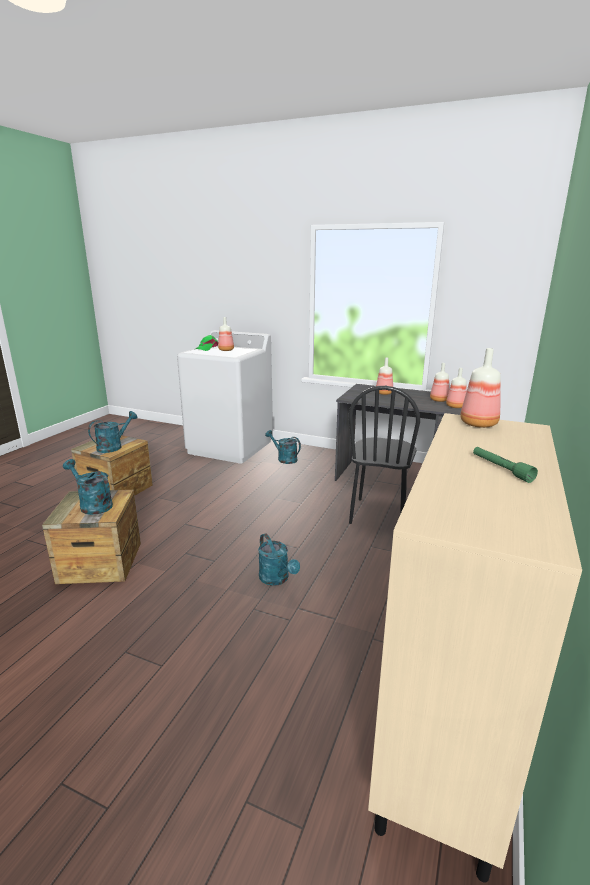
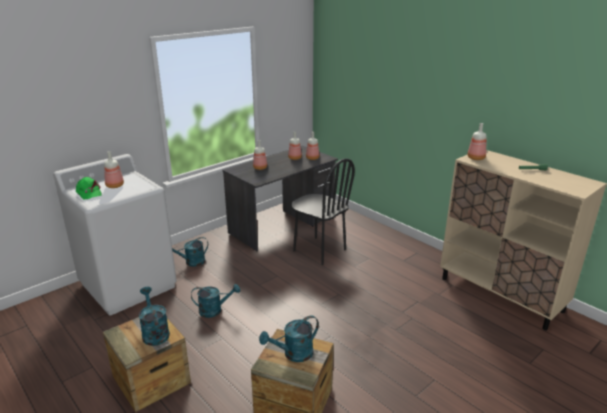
camera: 65 degrees left, 5 degrees up
turquoise watering can [258,533,300,586] -> turquoise watering can moved to [191,284,240,318]

